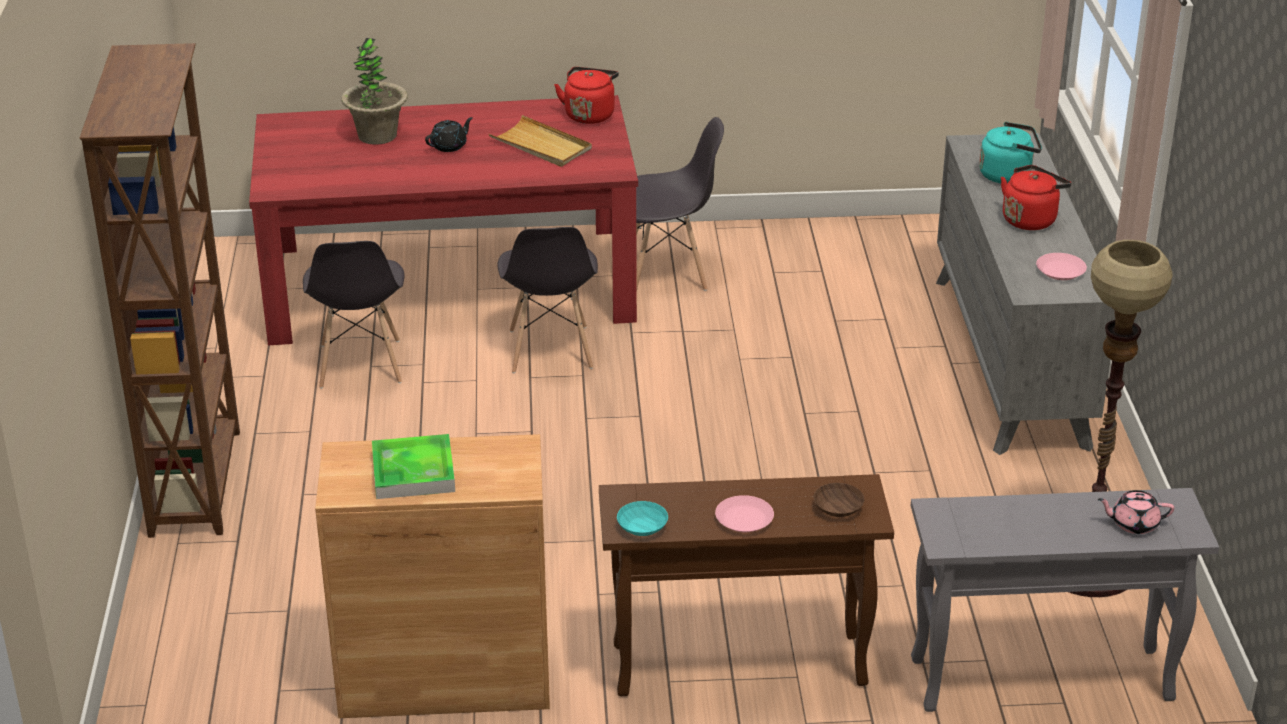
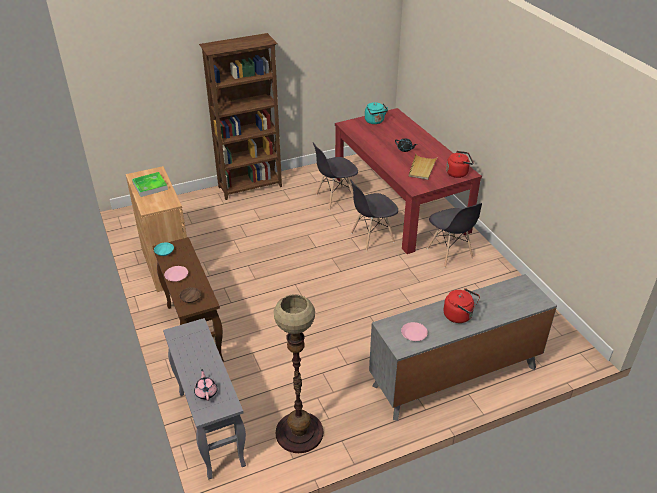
camera: 70 degrees right, 5 degrees up
potted plant [341,38,408,145] -> none
turquoise kettle [979,122,1042,183] -> turquoise kettle moved to [365,102,388,124]

